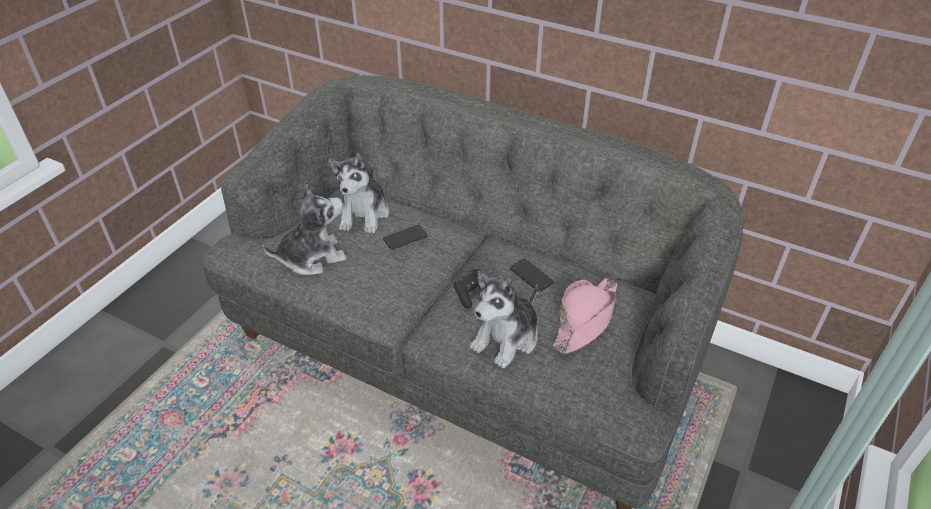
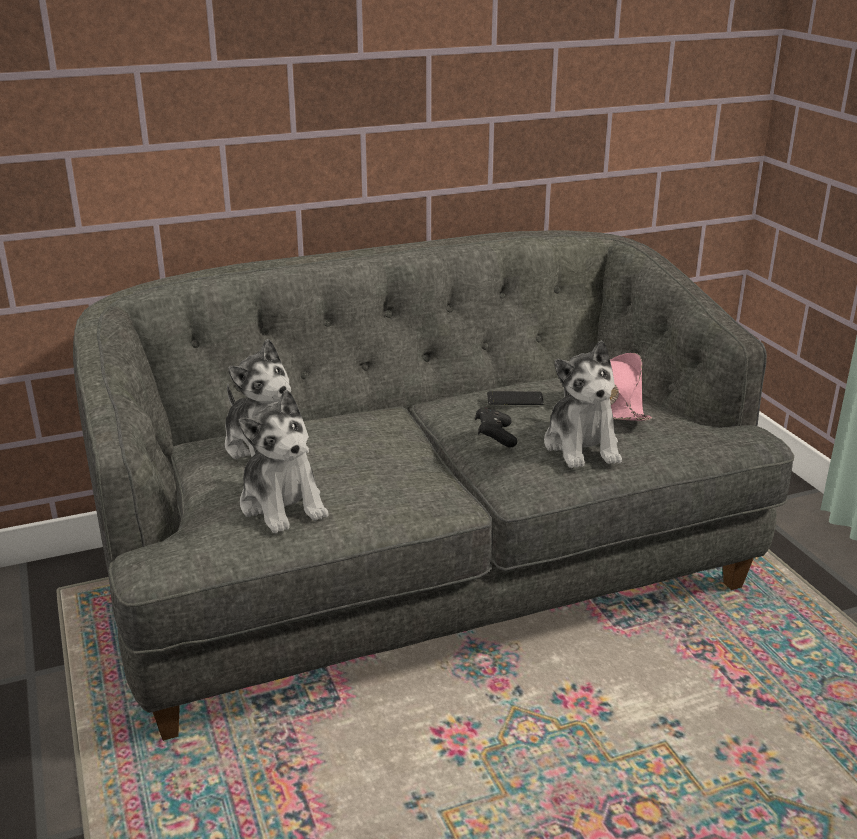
camera: 50 degrees left, 15 degrees down
plush toy [263,185,347,275] -> plush toy turned 135 degrees clockwise [239,390,329,533]
phone [383,225,428,250] -> none

